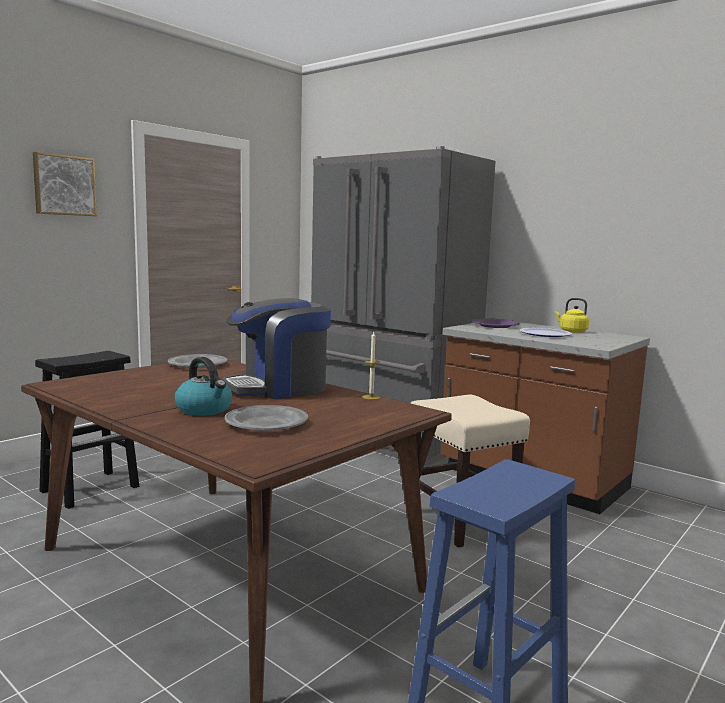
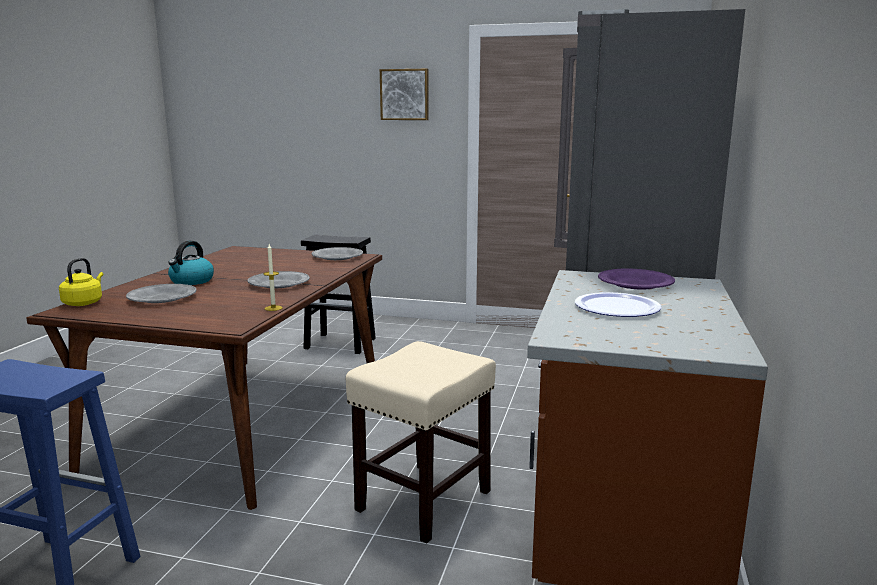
camera: 65 degrees right, 5 degrees up
coffee machine [223,298,331,399] -> grey plate [248,271,310,288]
yellow kettle [555,298,589,333] -> yellow kettle moved to [59,258,103,306]

